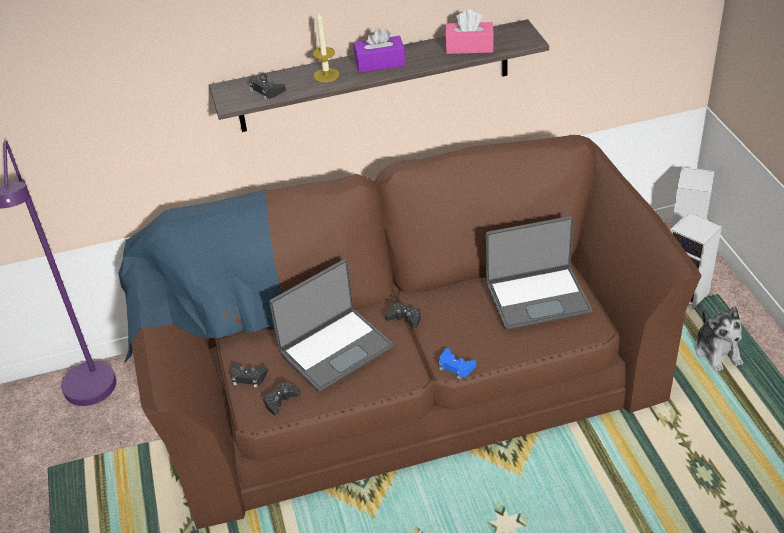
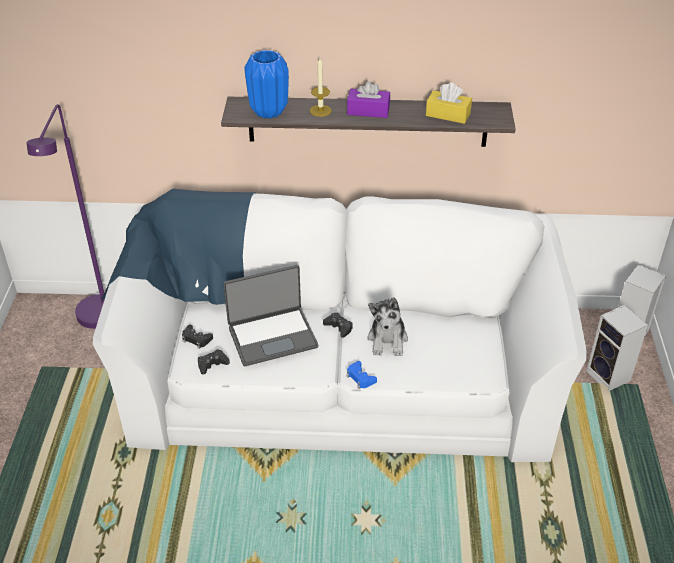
camera: 15 degrees right, 0 degrees up
brown sofa [118,135,701,529] -> white sofa [93,189,587,462]
black game controller [249,73,286,100] -> blue vase [244,50,289,119]
pink tissue box [445,10,494,54] -> yellow tissue box [426,83,472,124]
laptop [486,216,592,330] -> none
plush toy [694,306,743,372] -> plush toy moved to [368,297,408,356]

